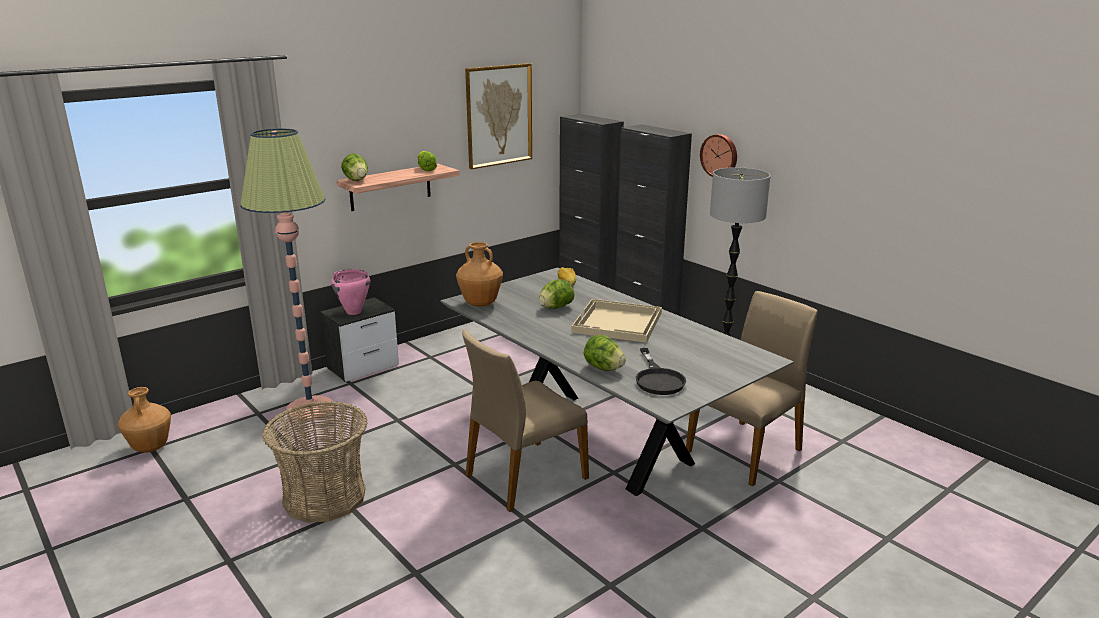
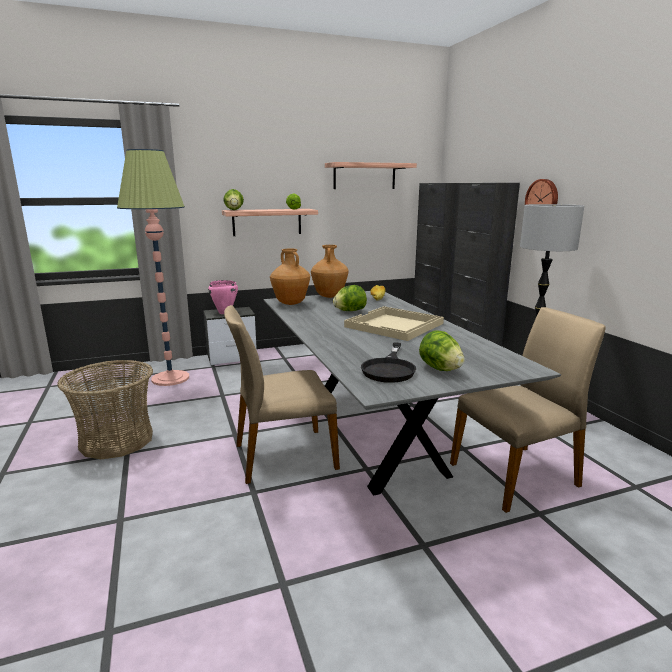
camera: 20 degrees right, 5 degrees down
brown vase [117,387,171,453] -> brown vase moved to [311,245,348,298]
picture [465,63,532,169] -> shelf [325,162,417,189]
lettuce [584,335,626,371] -> lettuce moved to [419,330,465,371]

